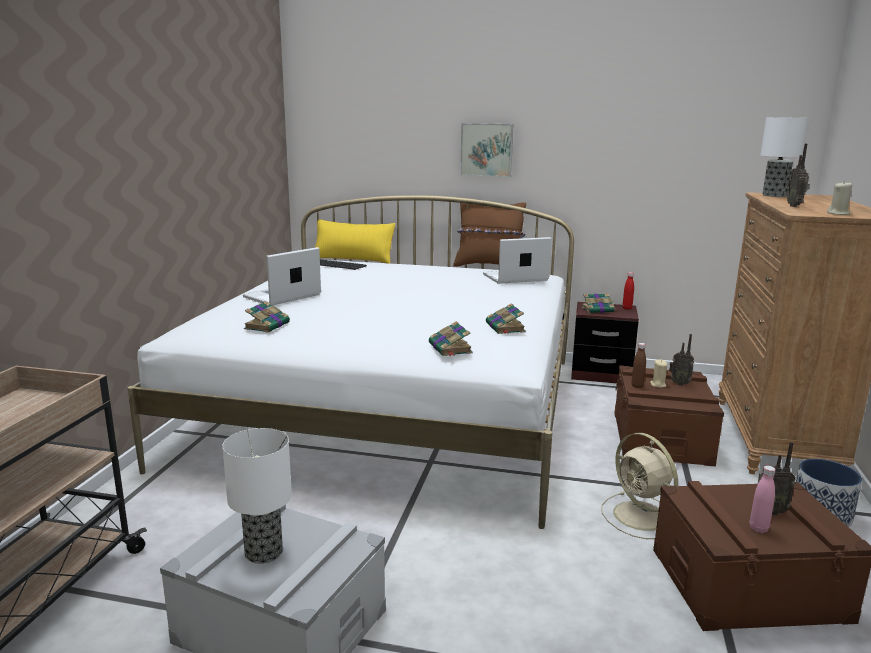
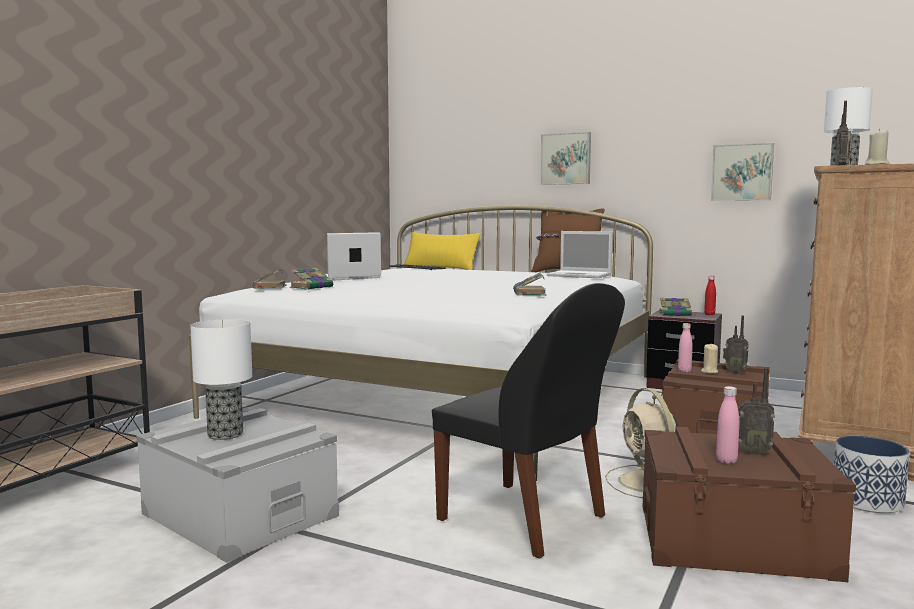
camera: 15 degrees right, 10 degrees down
book [429,321,473,356] -> book moved to [252,268,287,289]
laptop [483,237,552,284] -> laptop turned 150 degrees counterclockwise [547,231,613,278]
brown bottle [631,343,646,388] -> pink bottle [678,323,693,373]
none -> black chair [432,283,625,558]
none -> picture [711,143,774,201]

